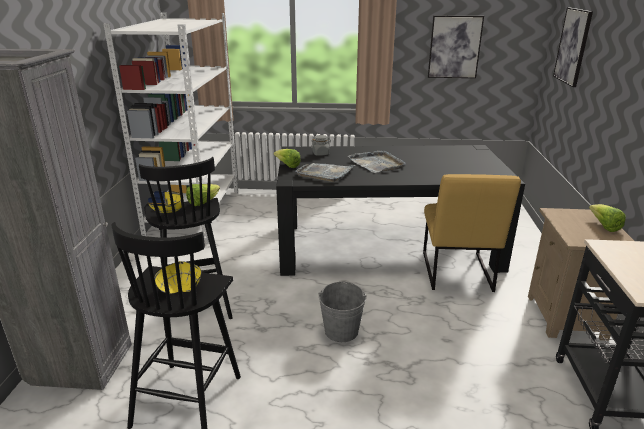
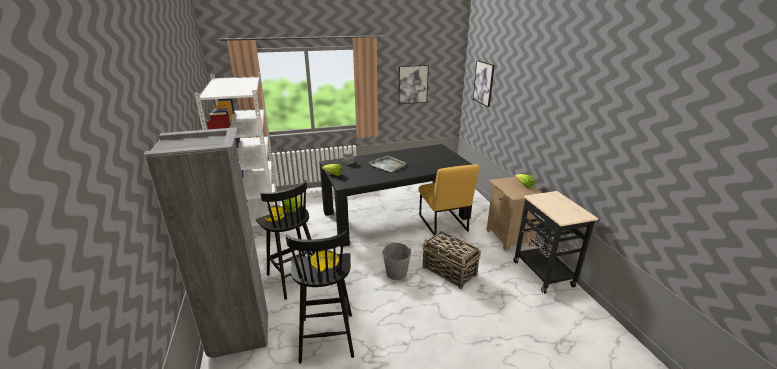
camera: 20 degrees left, 0 degrees up
grey tray [296,163,355,182] -> none
none -> basket [422,231,481,289]

